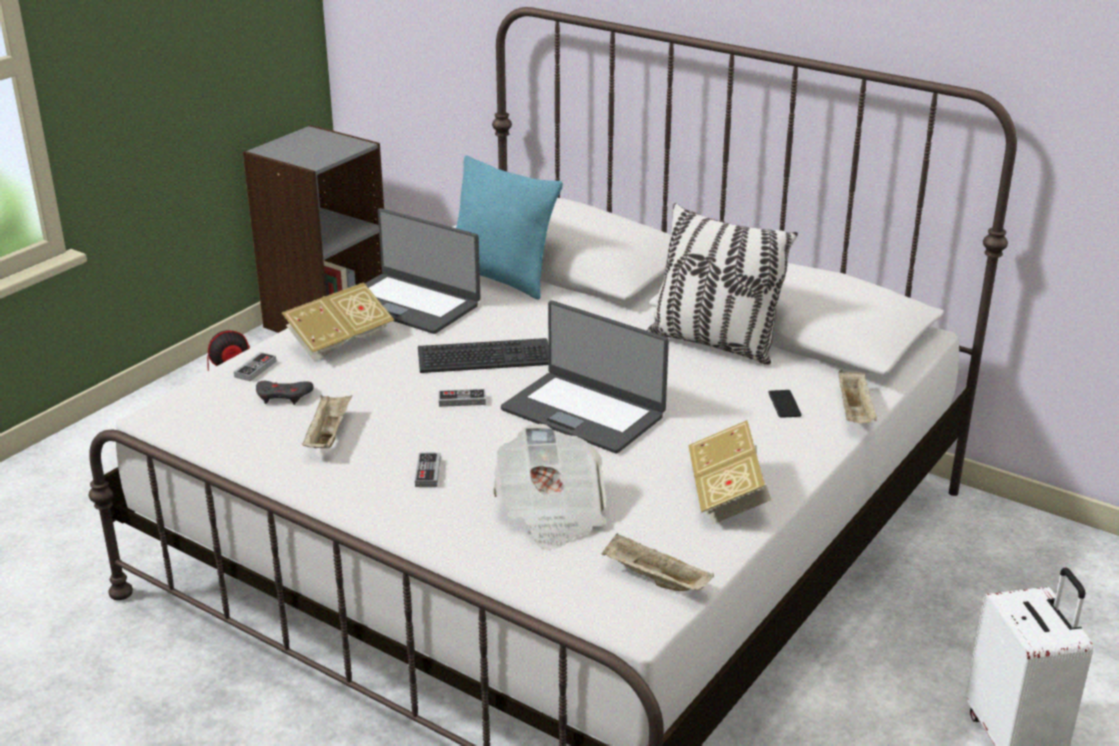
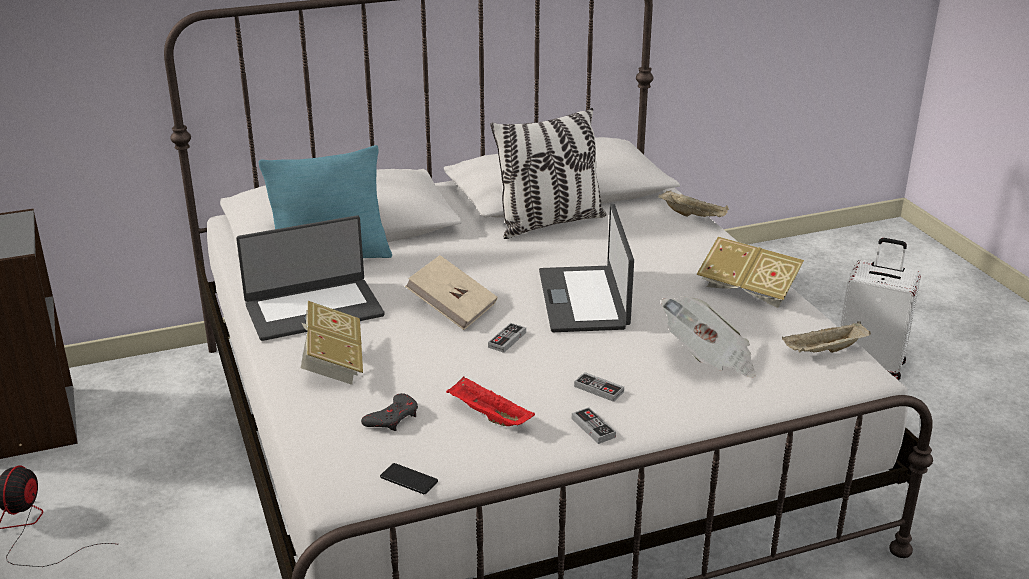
camera: 55 degrees left, 0 degrees up
game controller [234,352,277,381] -> game controller moved to [572,407,616,444]
beige tray [302,395,352,448] -> red tray [446,376,535,426]
keyboard [418,338,549,373] -> beige book [405,255,498,330]
laptop [501,301,669,453] -> laptop turned 105 degrees clockwise [539,204,634,332]
phone [768,390,802,418] -> phone moved to [380,463,438,494]

